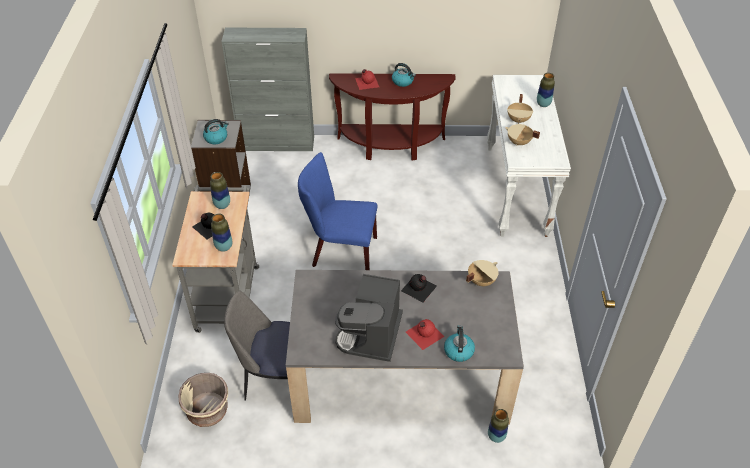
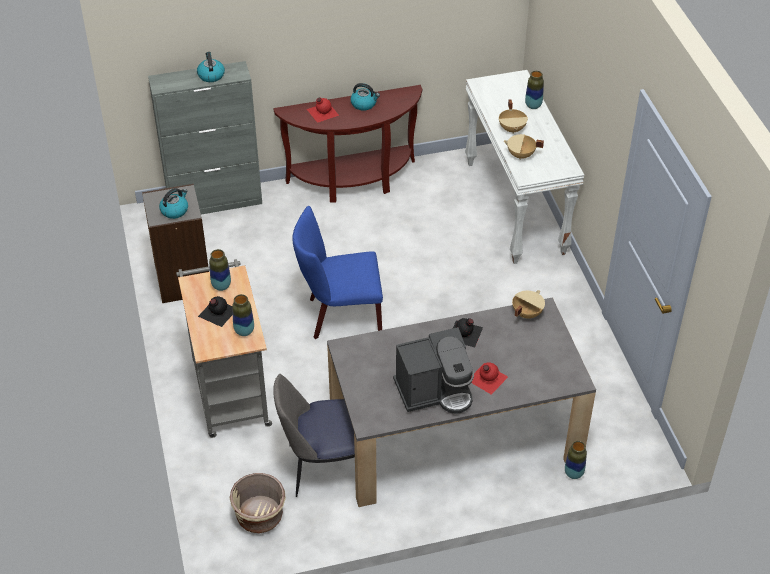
camera: 15 degrees left, 0 degrees up
coffee machine [335,274,403,362] -> coffee machine turned 105 degrees counterclockwise [393,327,474,414]
kettle [444,325,475,362] -> kettle moved to [197,52,225,82]

